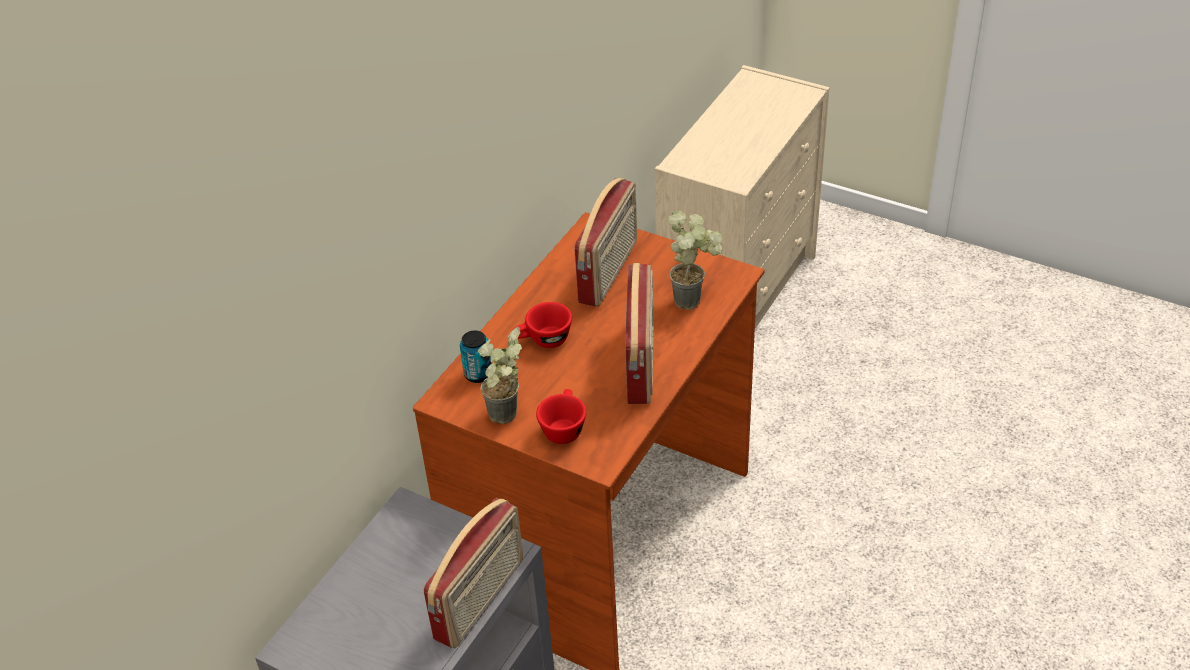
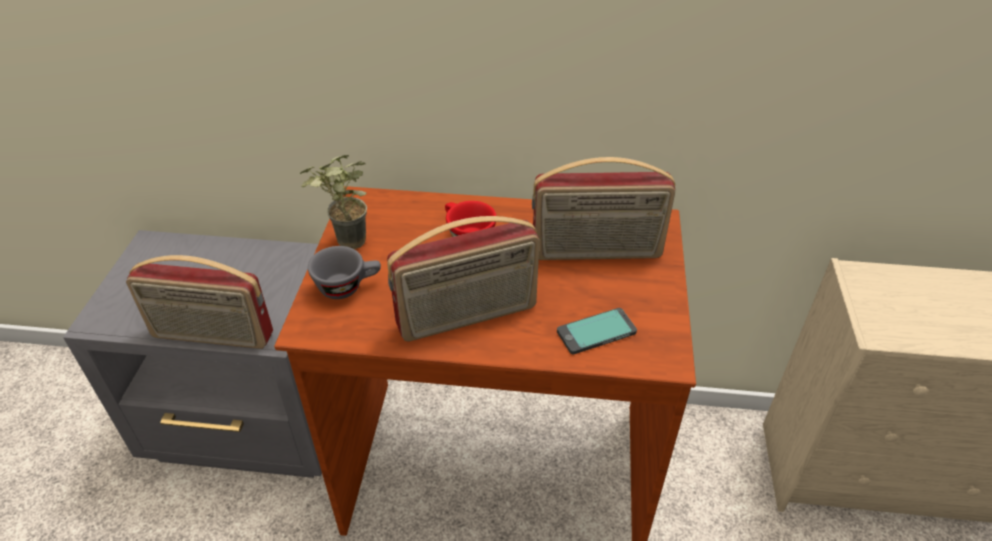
camera: 65 degrees right, 0 degrees up
can [460,330,492,383] -> none
red cup [536,389,586,444] -> grey cup [308,246,381,299]
potted plant [668,210,722,310] -> phone [557,308,637,354]

